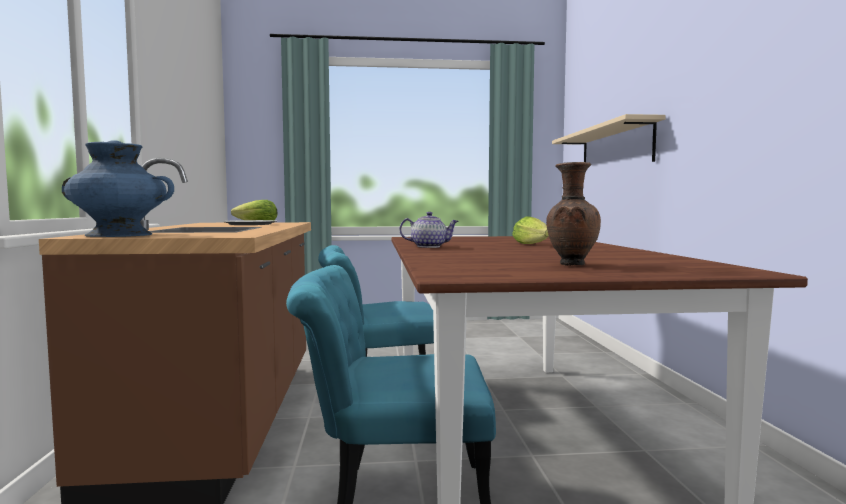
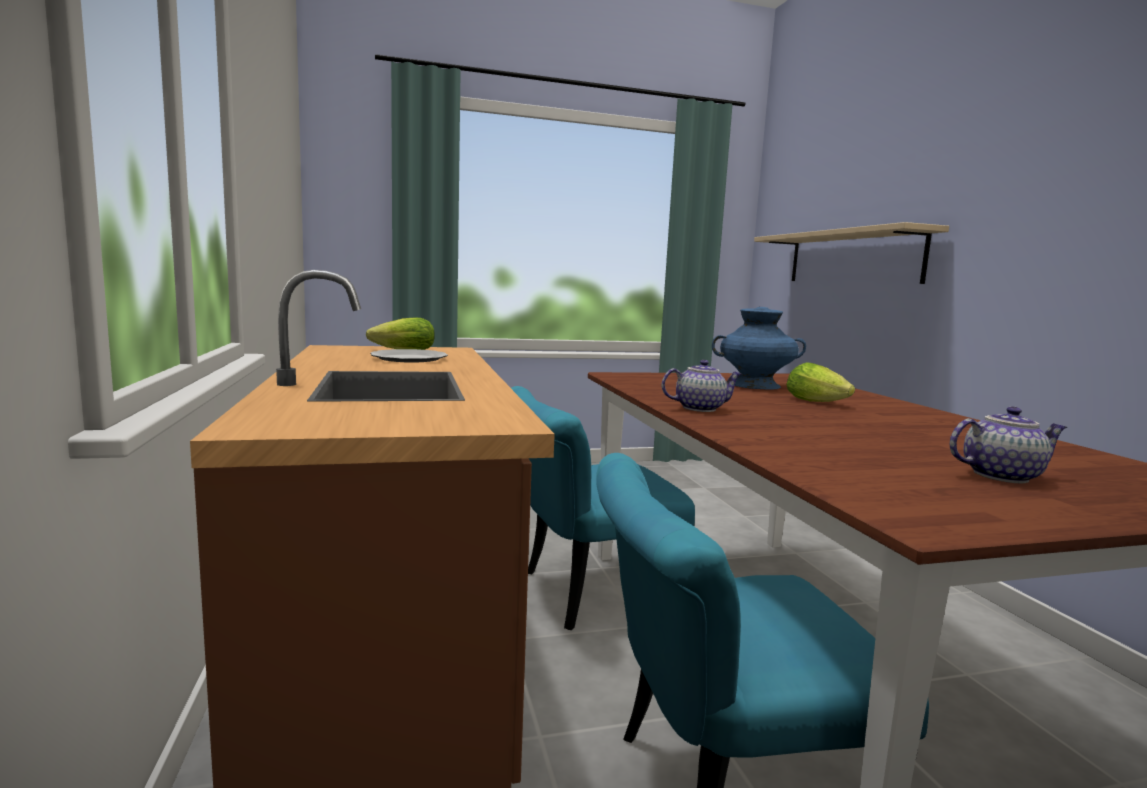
camera: 10 degrees left, 5 degrees up
blue vase [62,140,174,237] -> blue vase moved to [712,307,806,390]
brown vase [546,162,601,266] -> teapot [950,407,1068,483]

